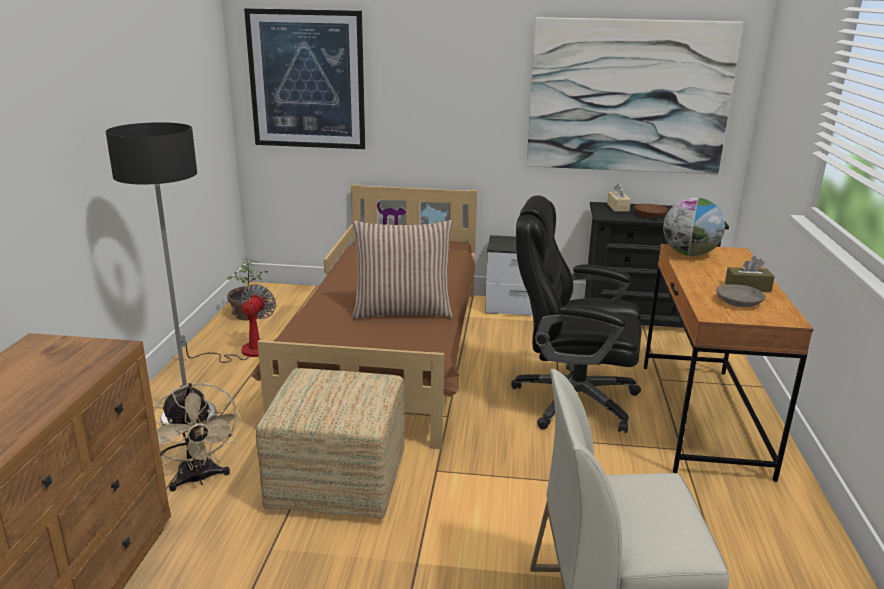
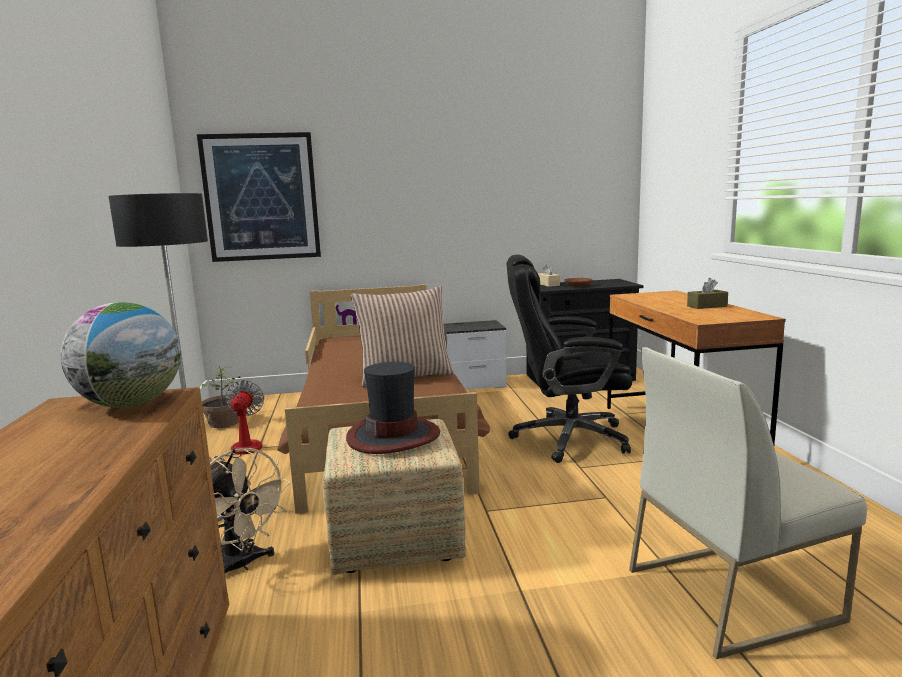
camera: 15 degrees left, 10 degrees down
picture [527,17,743,174] -> none
globe [663,197,725,256] -> globe moved to [61,302,181,408]
grey bowl [716,284,766,307] -> none
none -> hat [346,362,440,454]

